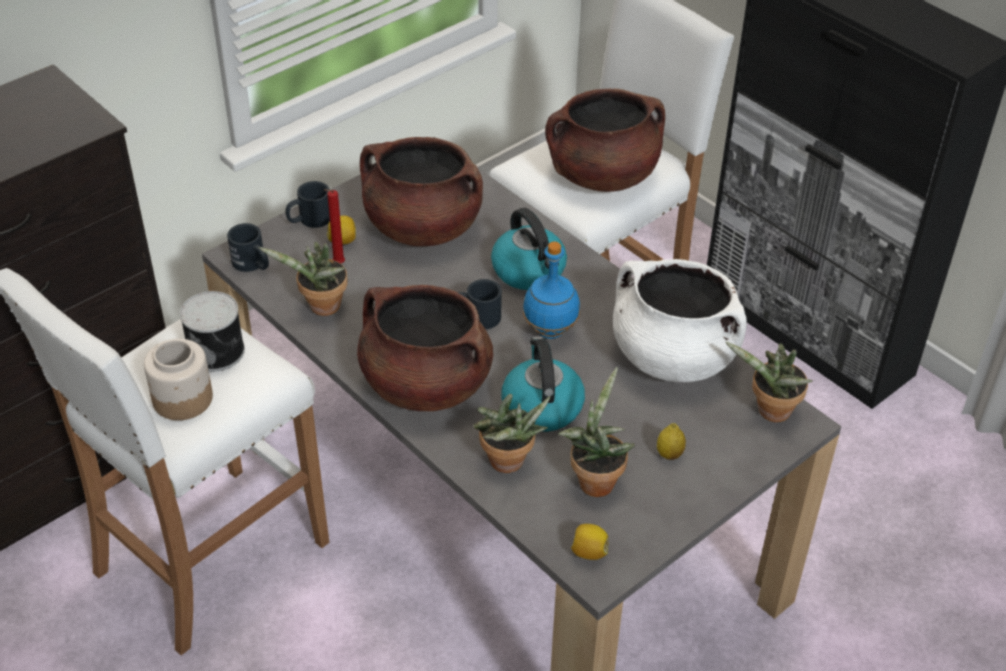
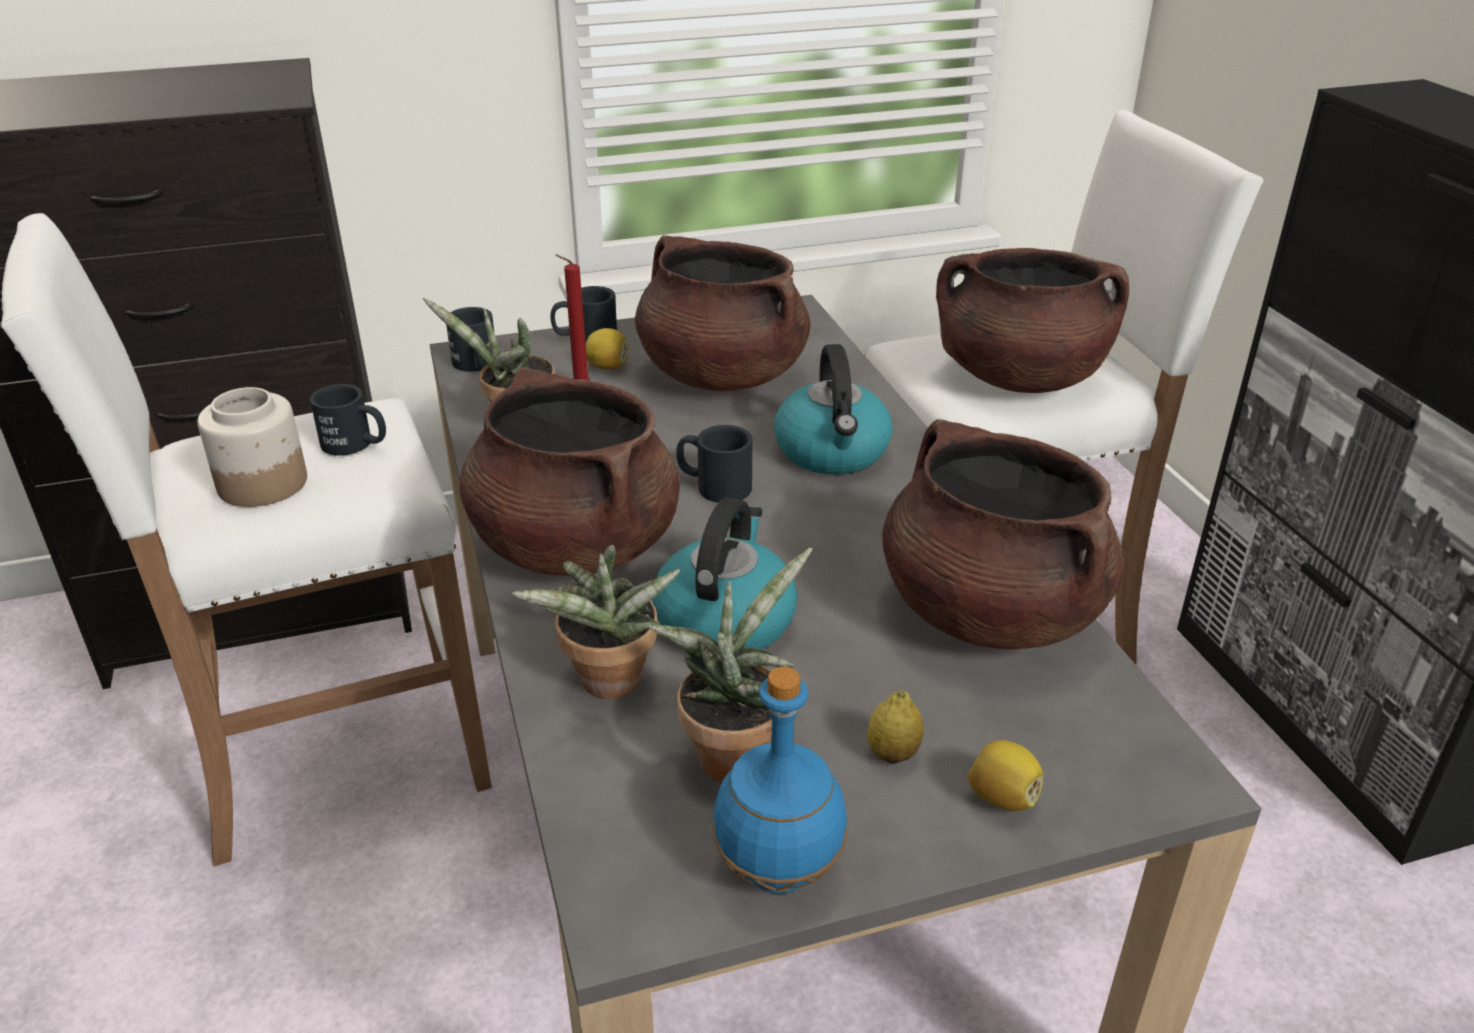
camera: 25 degrees right, 10 degrees down
can [180,291,245,372] -> black mug [310,384,386,456]
blue bottle [523,242,580,339] -> blue bottle moved to [713,667,847,894]
lemon [571,524,608,560] -> lemon moved to [968,740,1044,811]
white cooking pot [613,259,747,382] -> brown cooking pot [882,419,1124,649]
potted plant [725,341,813,422] -> none

